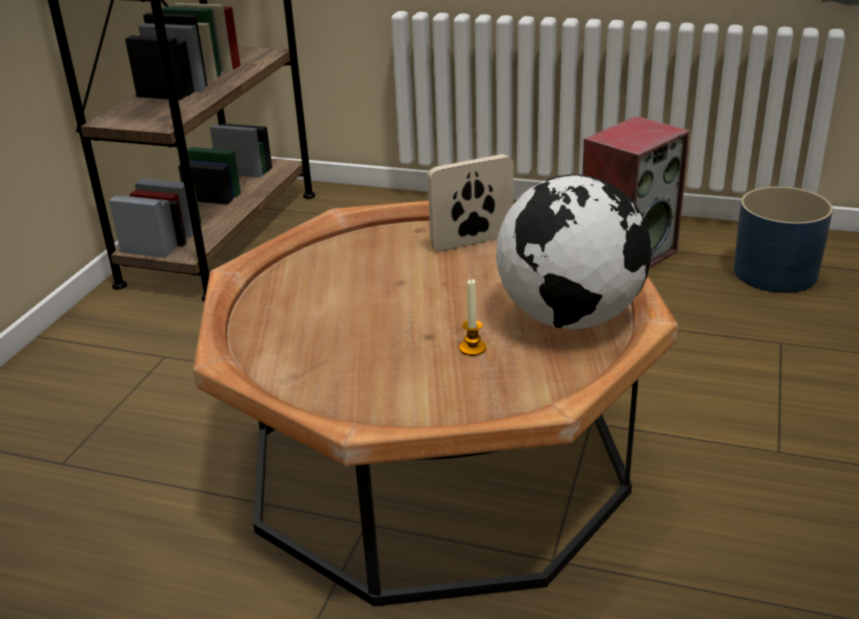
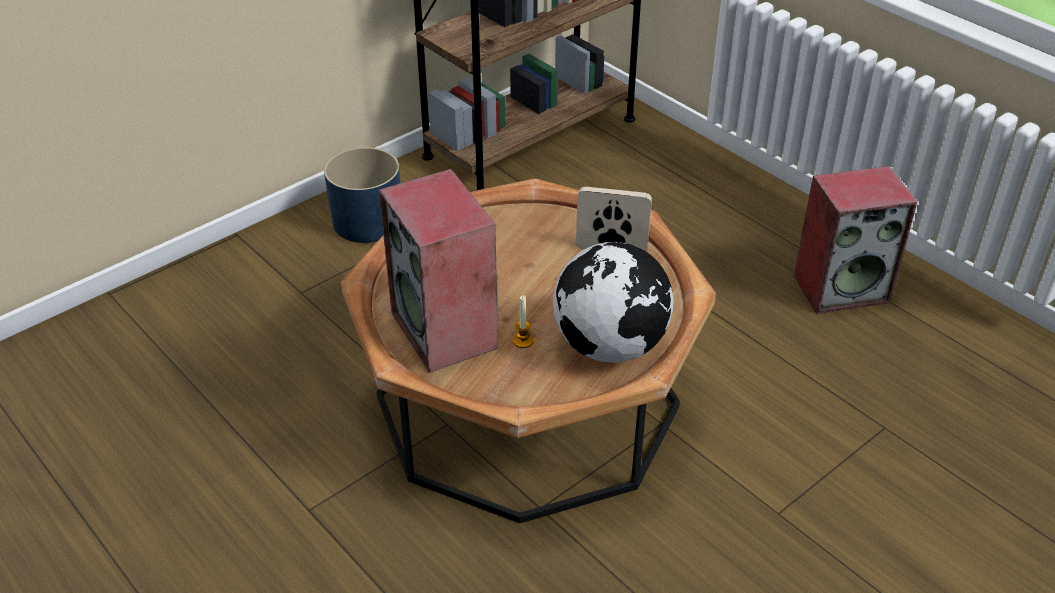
camera: 30 degrees right, 10 degrees up
blue planter [734,186,833,293] -> blue planter moved to [324,147,400,243]
none -> speaker [379,169,498,373]

